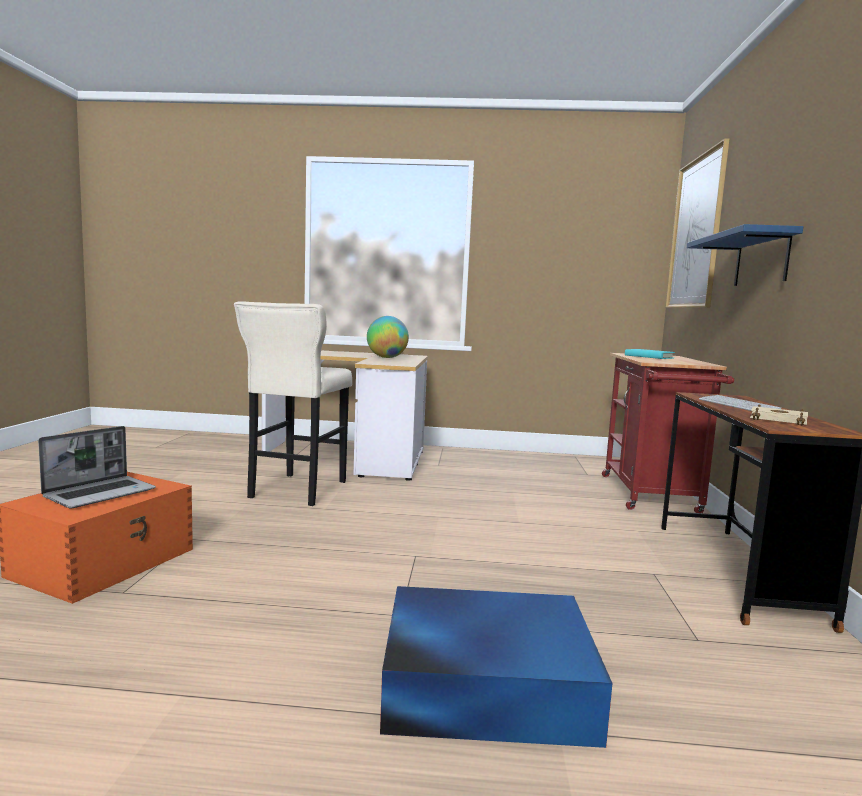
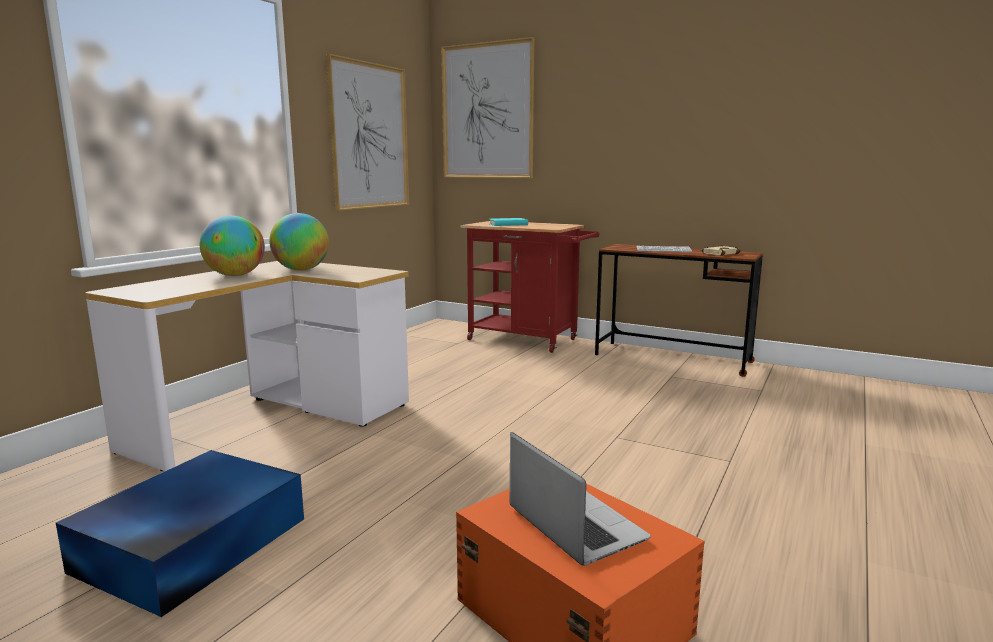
camera: 65 degrees left, 5 degrees up
beige stool [234,301,352,506] -> none
blue storage box [380,586,613,748] -> blue storage box moved to [56,450,304,617]
blue shelf [687,224,803,286] -> none
none -> globe [200,216,265,276]
none -> picture [326,54,409,211]

